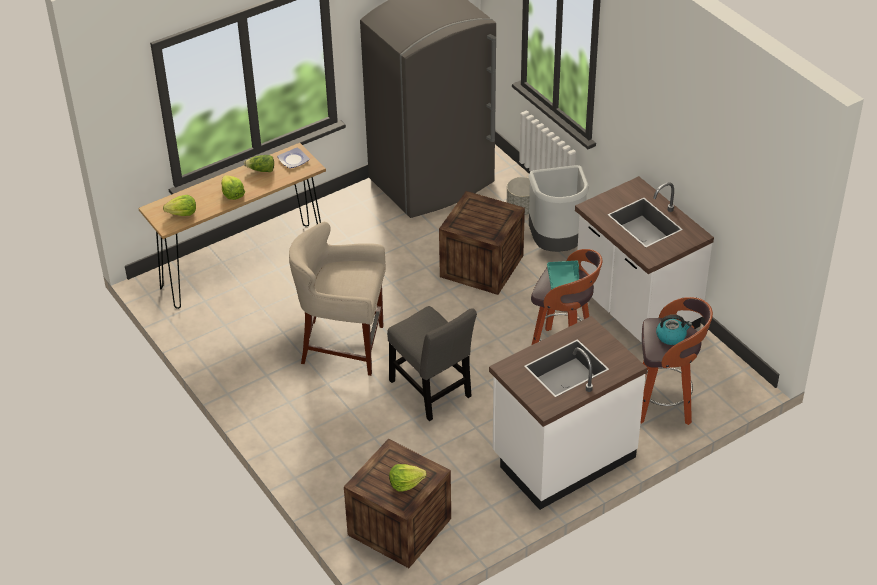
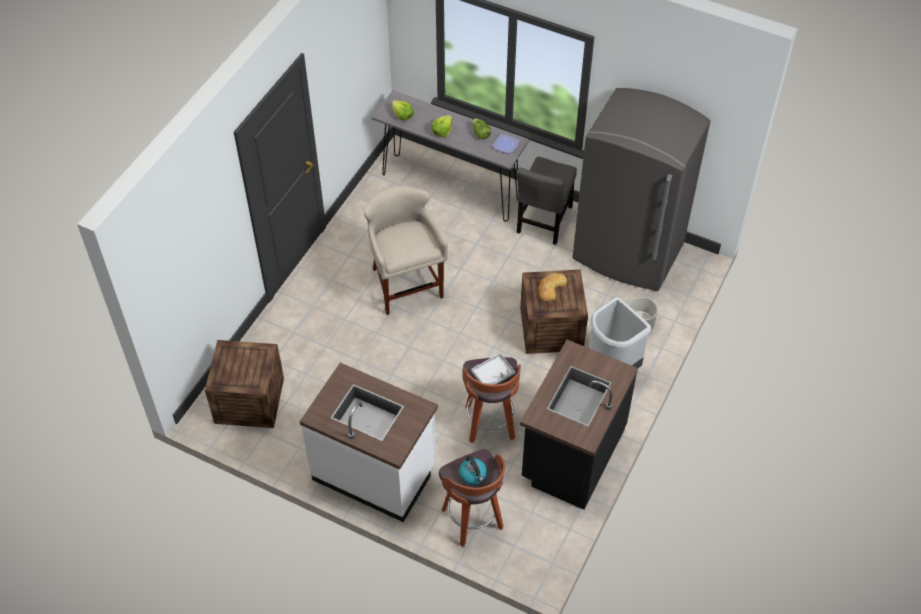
camera: 60 degrees right, 10 degrees up
brown console table [138,143,326,309] -> grey console table [372,90,529,222]
grey chair [387,306,477,421] -> grey chair moved to [517,157,577,245]
lettuce [389,464,427,492] -> none
turquoise tray [547,260,579,290] -> grey tray [471,353,515,385]
white counter [575,176,714,343] -> black counter [520,340,638,510]
none -> bread [538,273,567,301]

